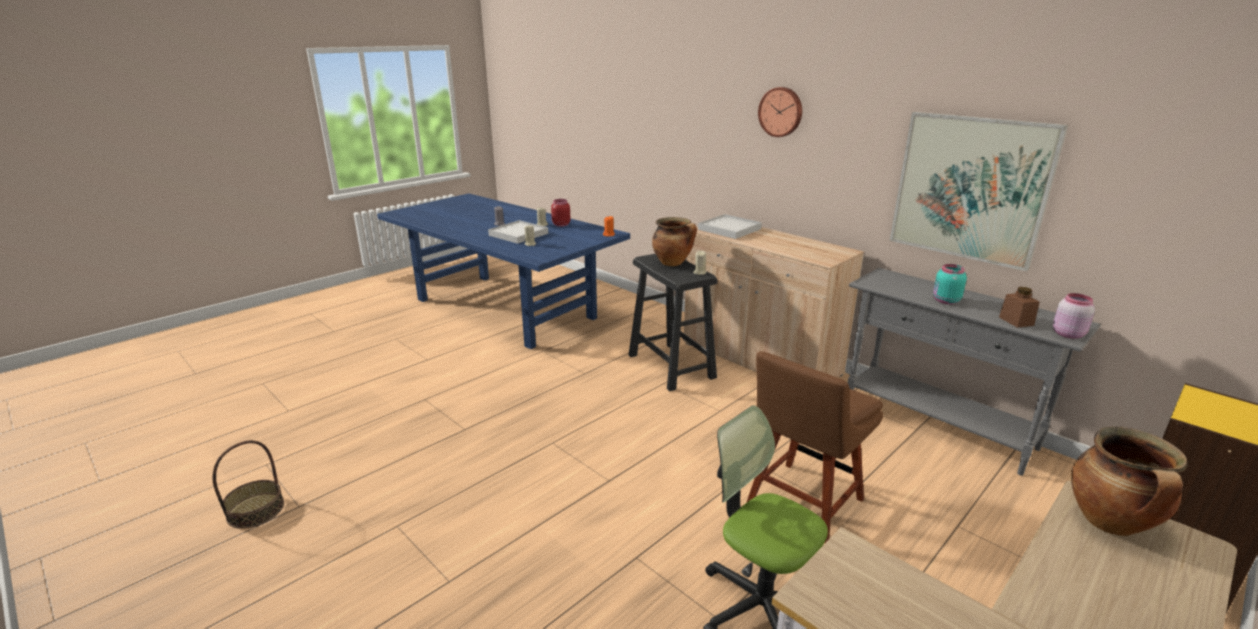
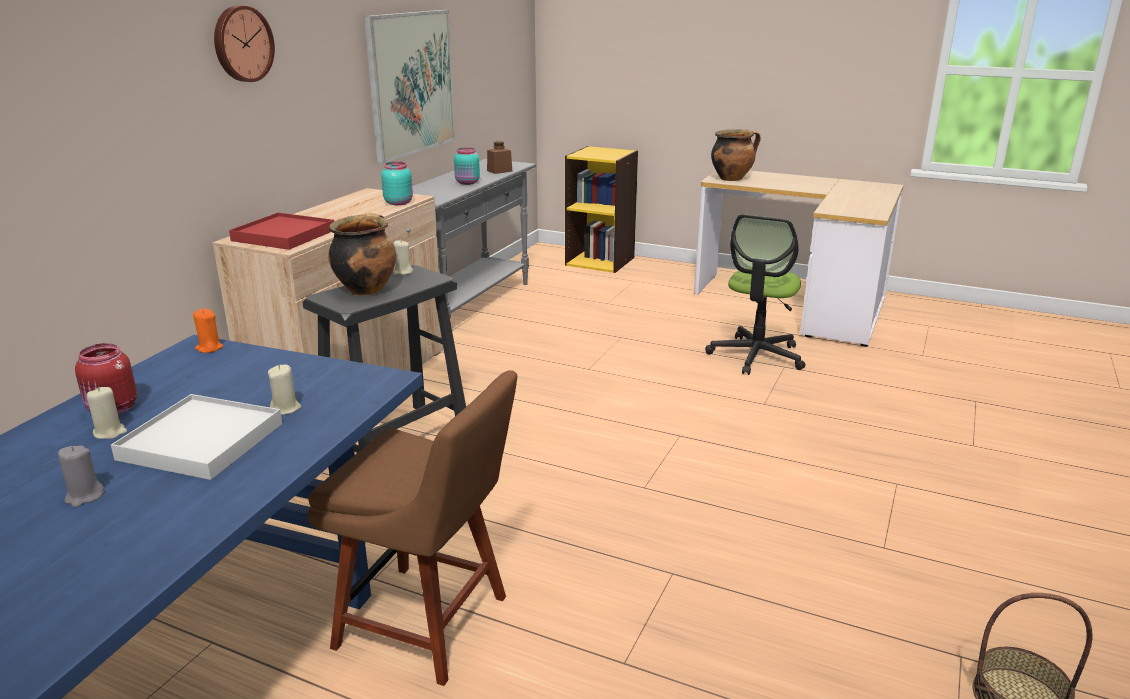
camera: 110 degrees left, 0 degrees up
white tray [698,214,762,239] -> red tray [229,213,334,250]
brown chair [747,351,883,543] -> brown chair moved to [307,370,517,686]
pink jar [1053,293,1095,339] -> none
none -> turquoise jar [381,162,413,205]

